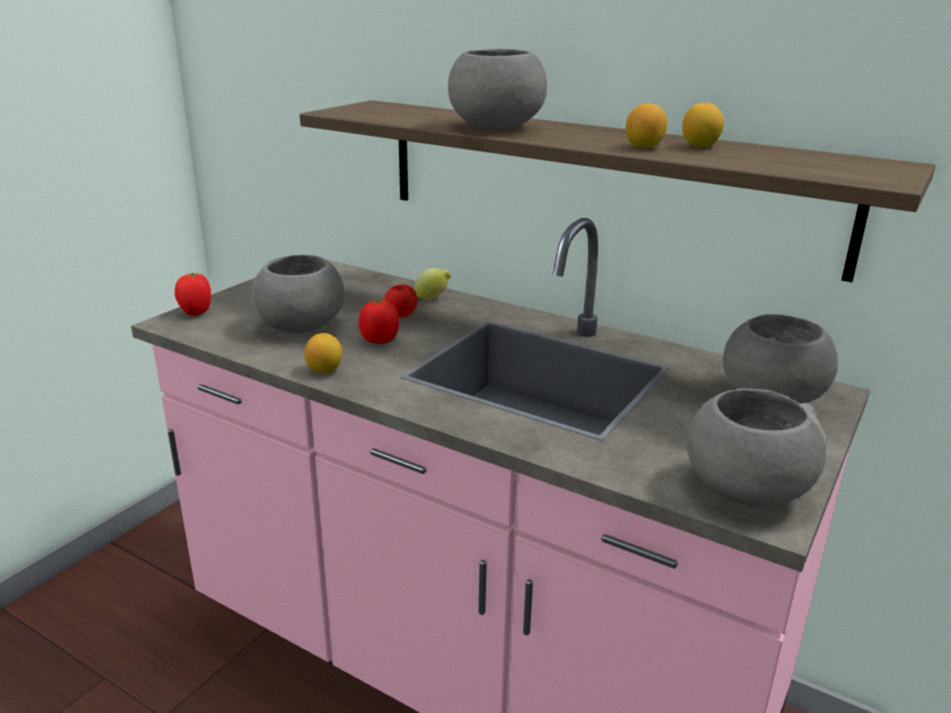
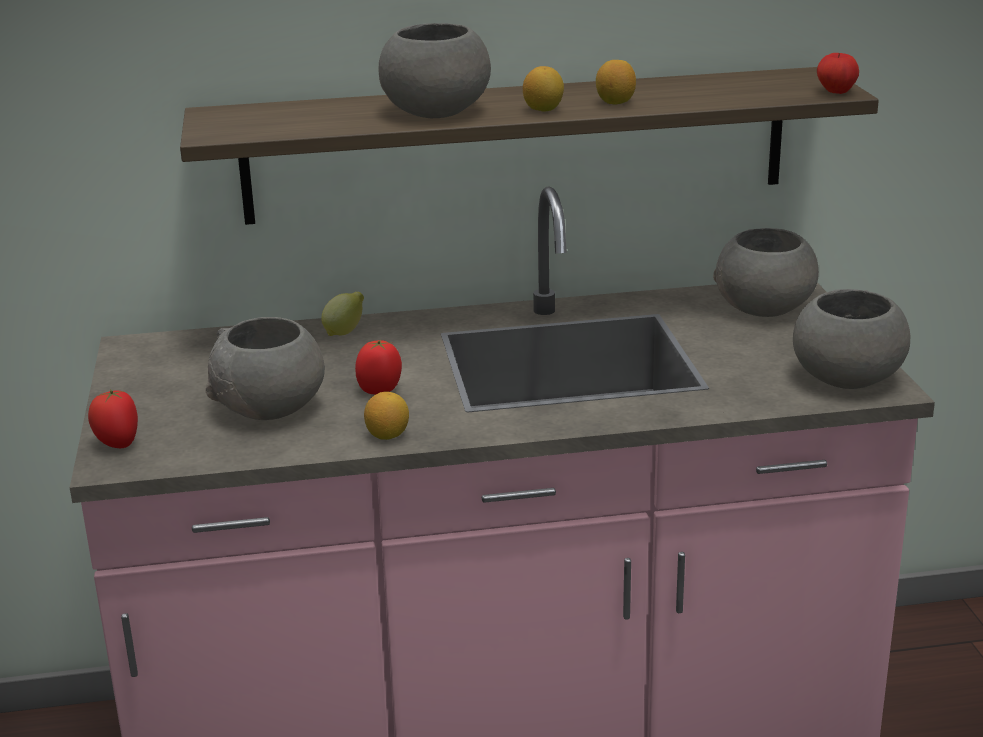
camera: 40 degrees left, 0 degrees up
apple [384,285,418,318] -> apple moved to [817,53,859,94]
lemon [682,103,724,147] -> lemon moved to [523,66,564,111]

